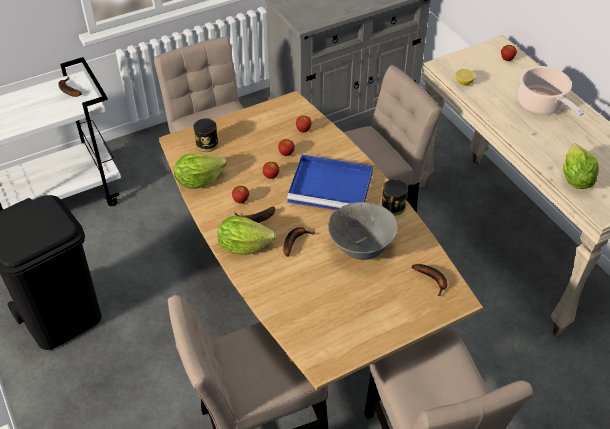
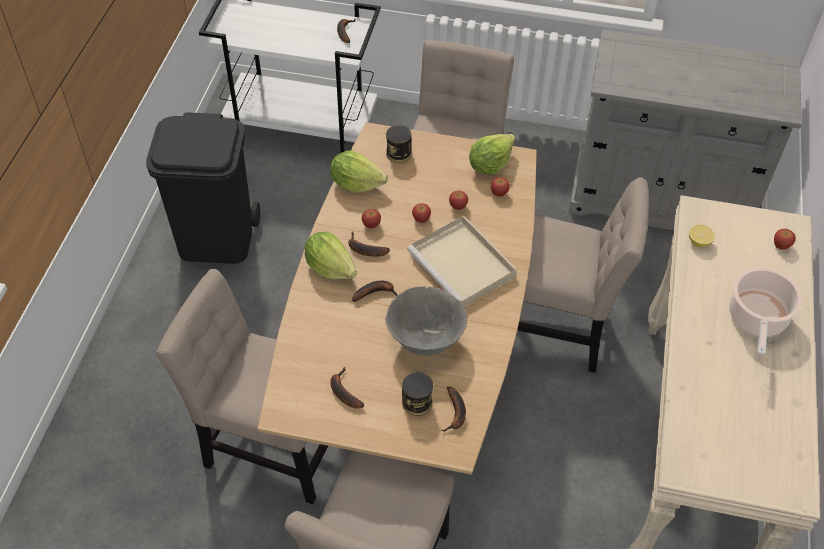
camera: 40 degrees right, 5 degrees up
blue tray [287,155,373,211] -> beige tray [407,216,517,307]
can [382,179,408,215] -> can moved to [402,372,433,416]
lettuce [563,144,599,189] -> lettuce moved to [469,134,515,175]
none -> banana [330,367,364,409]

